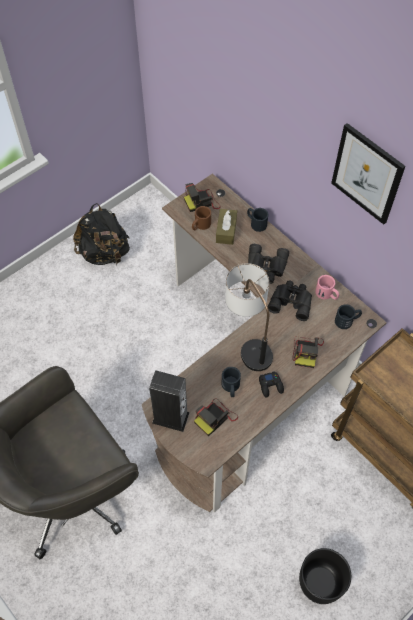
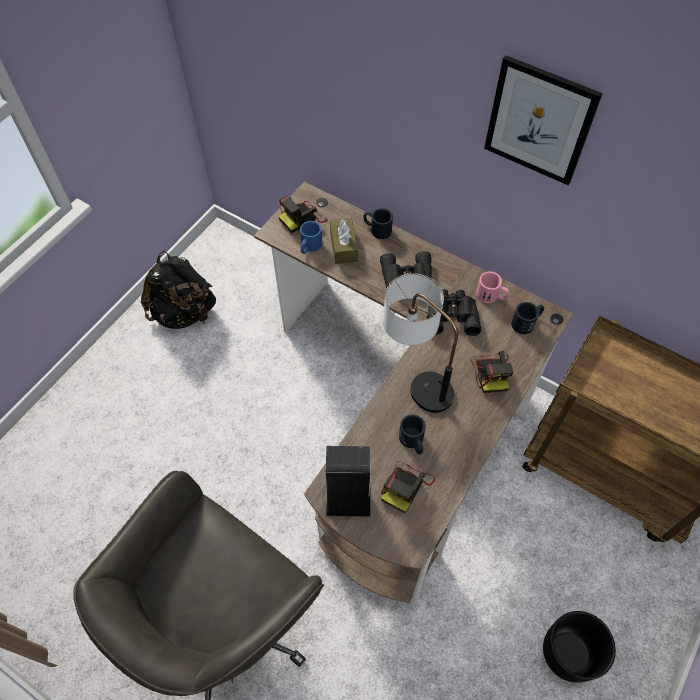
camera: 15 degrees left, 0 degrees up
brown mug [192,206,211,230] -> blue mug [300,221,322,254]
black game controller [259,371,284,398] -> none

